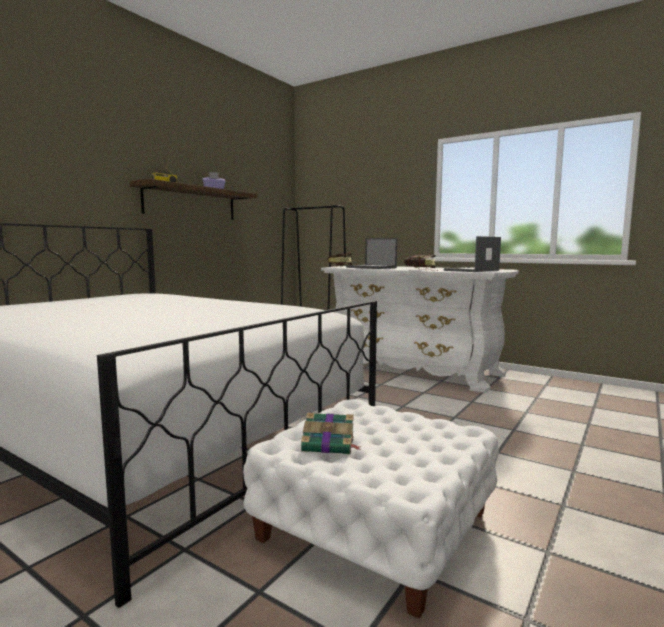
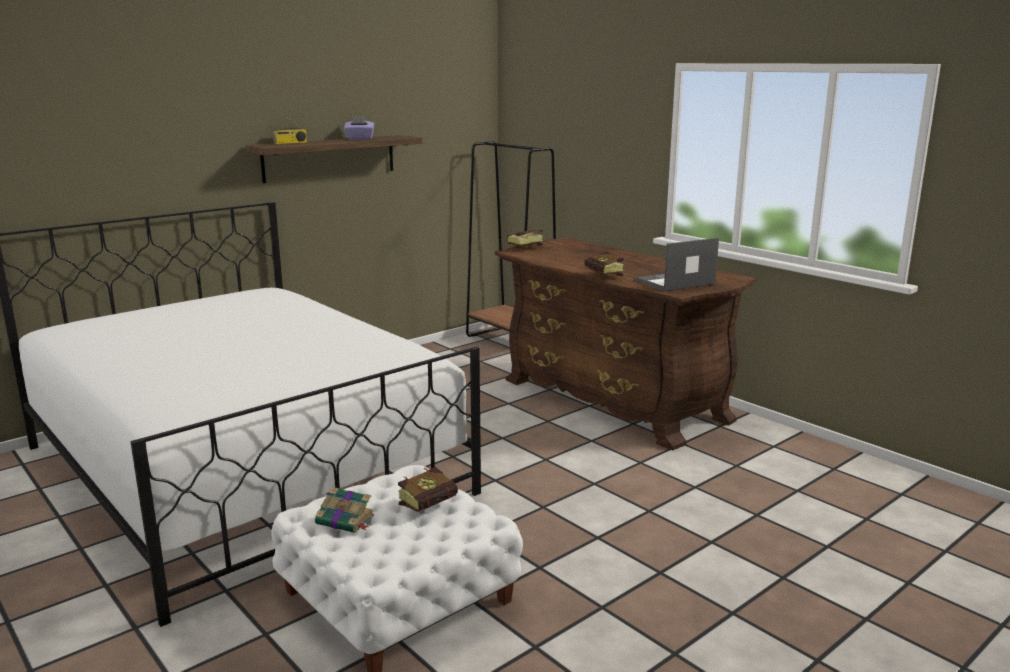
camera: 15 degrees right, 10 degrees up
white dresser [321,266,519,393] -> brown dresser [494,238,756,450]
laptop [346,238,397,269] -> none
none -> book [398,467,458,512]

